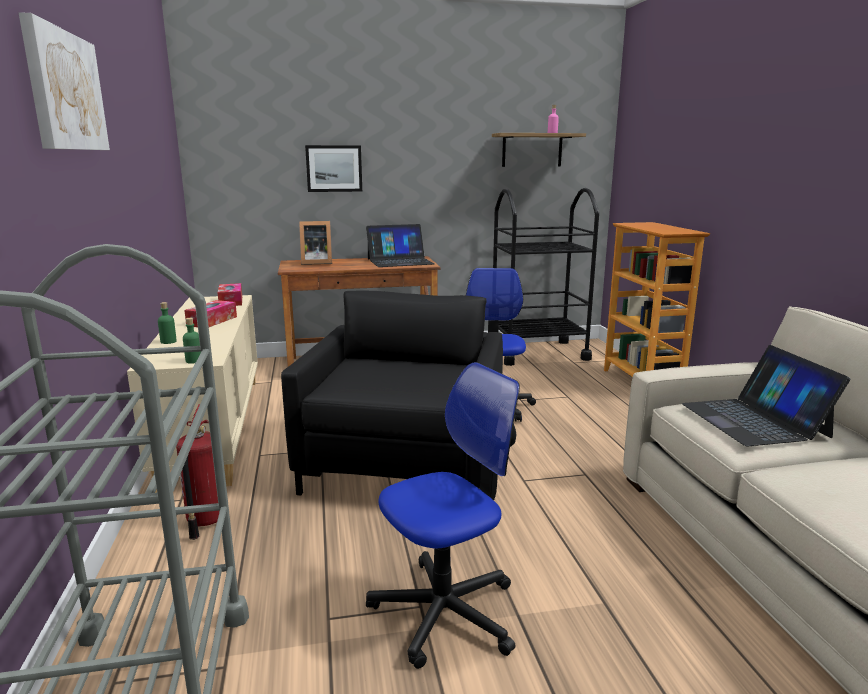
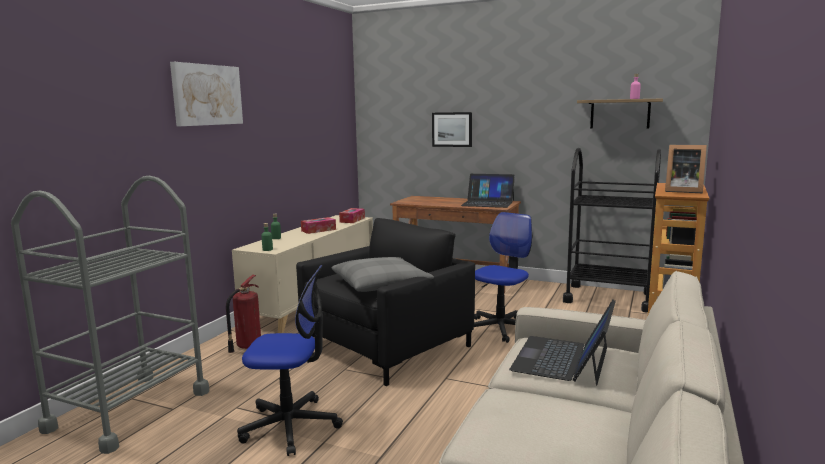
camera: 35 degrees right, 5 degrees down
picture frame [299,221,332,265] -> picture frame moved to [665,145,707,193]
none -> grey pillow [332,257,434,292]

